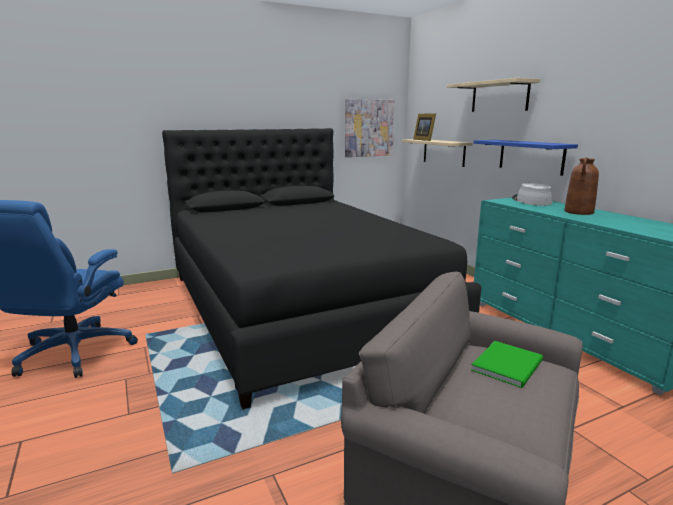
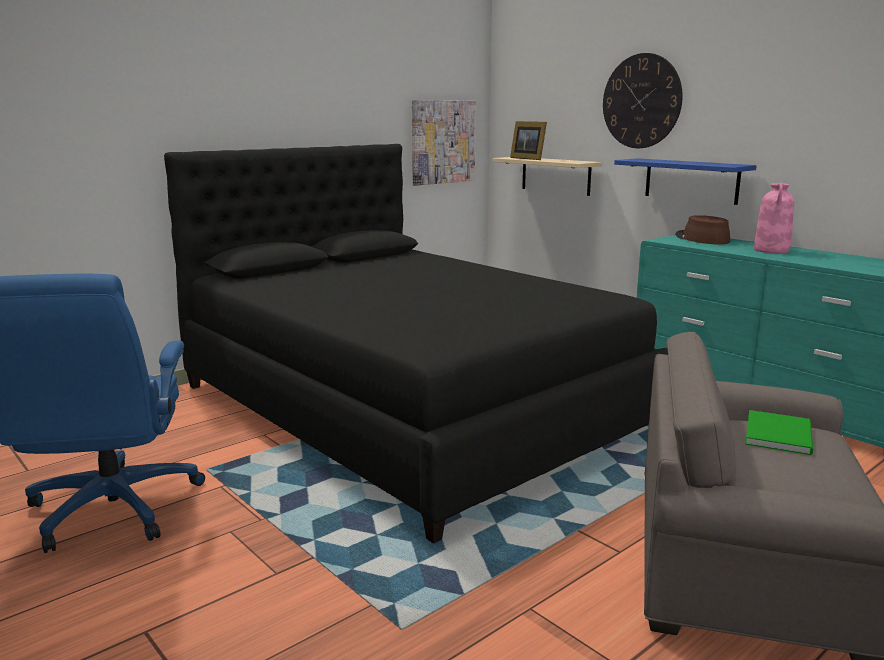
camera: 15 degrees left, 0 degrees up
beige shelf [447,78,540,112] -> wall clock [603,53,682,148]
grey hat [512,183,552,206] -> brown hat [676,215,730,244]
brown vase [564,157,599,215] -> pink vase [754,182,794,253]

